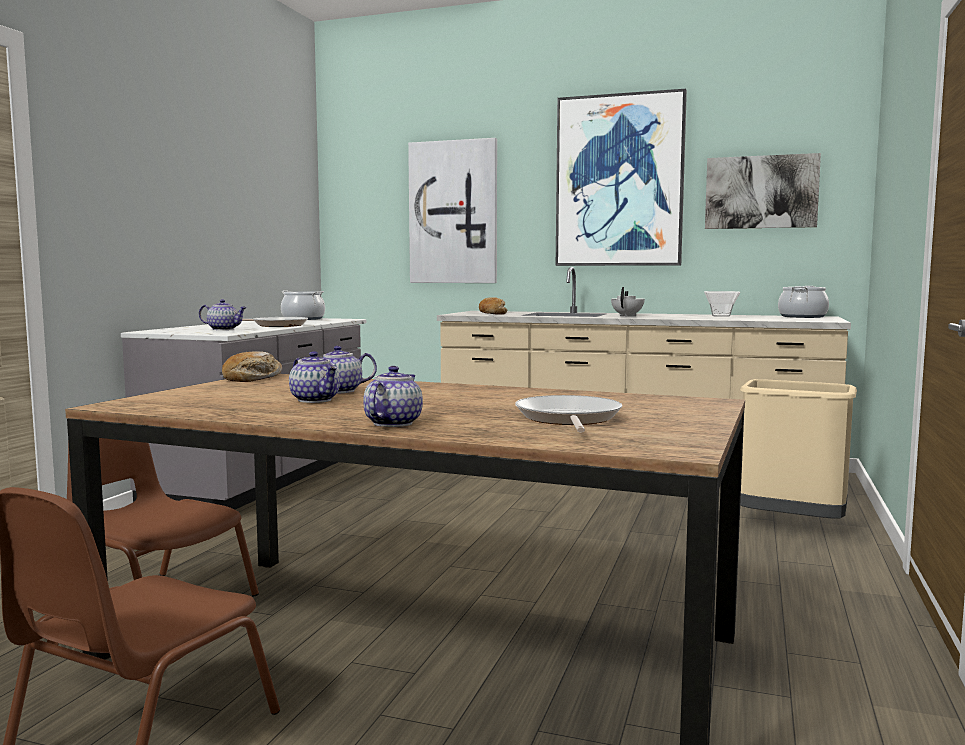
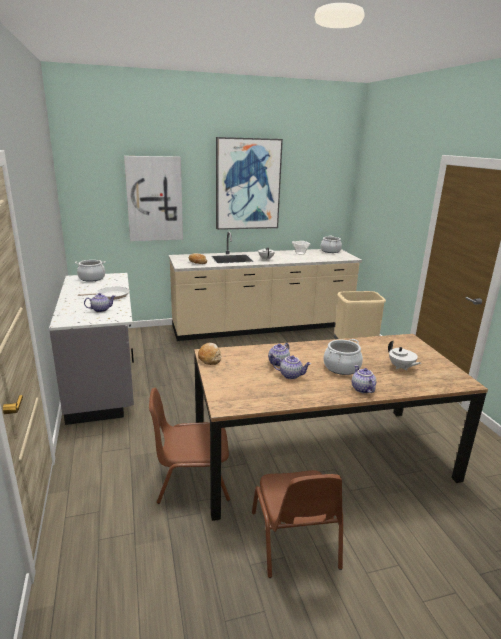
camera: 35 degrees left, 15 degrees up
frying pan [515,395,622,432] -> white teapot [388,341,421,370]
picture [705,153,821,229] -> none
none -> cooking pot [323,339,363,375]

